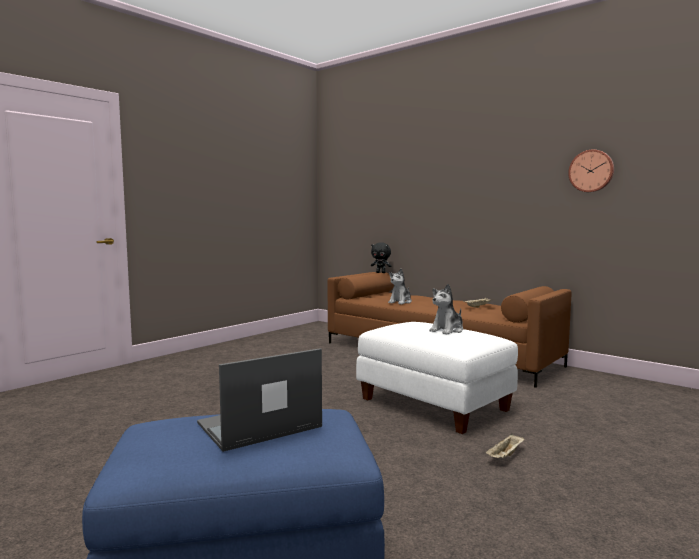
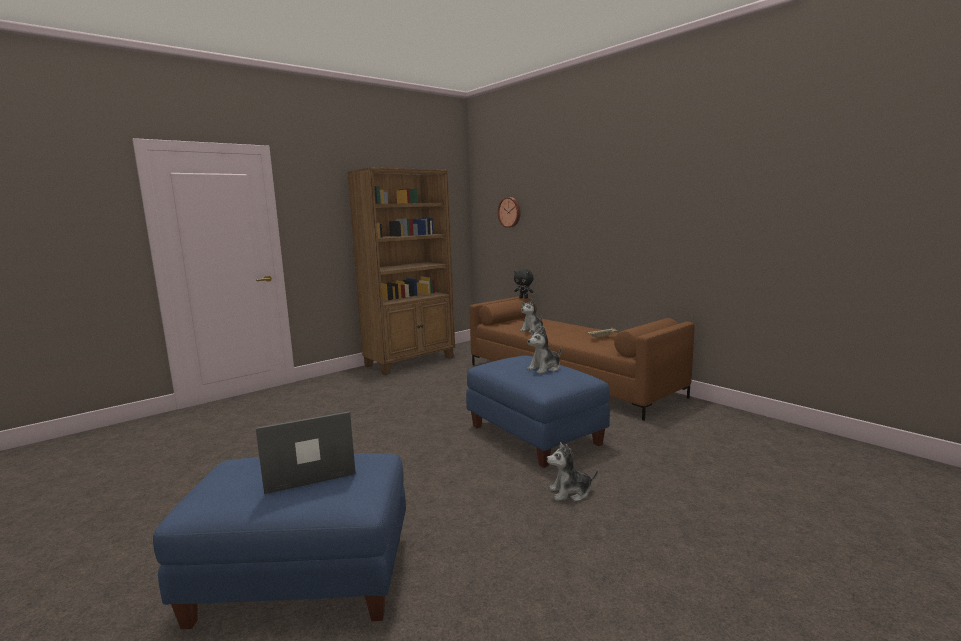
camera: 10 degrees right, 5 degrees up
white ottoman [356,322,518,434] -> blue ottoman [466,355,610,468]
beige tray [485,433,524,458] -> plush toy [547,442,598,502]
wall clock [568,149,614,192] -> wall clock moved to [497,197,521,228]
none -> brown bookcase [347,167,455,375]

